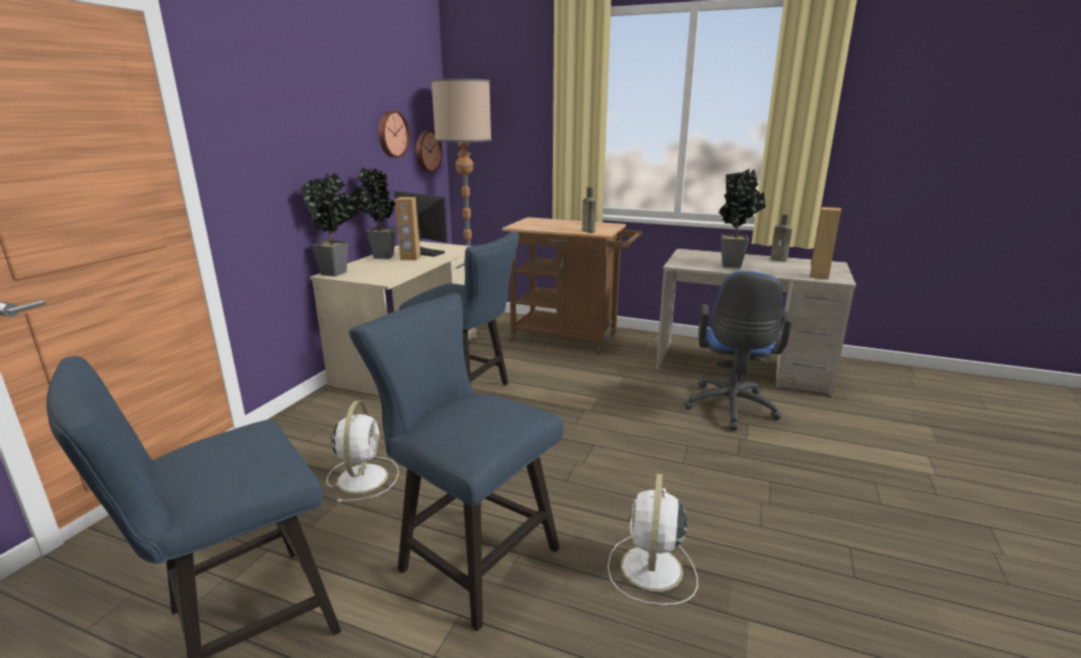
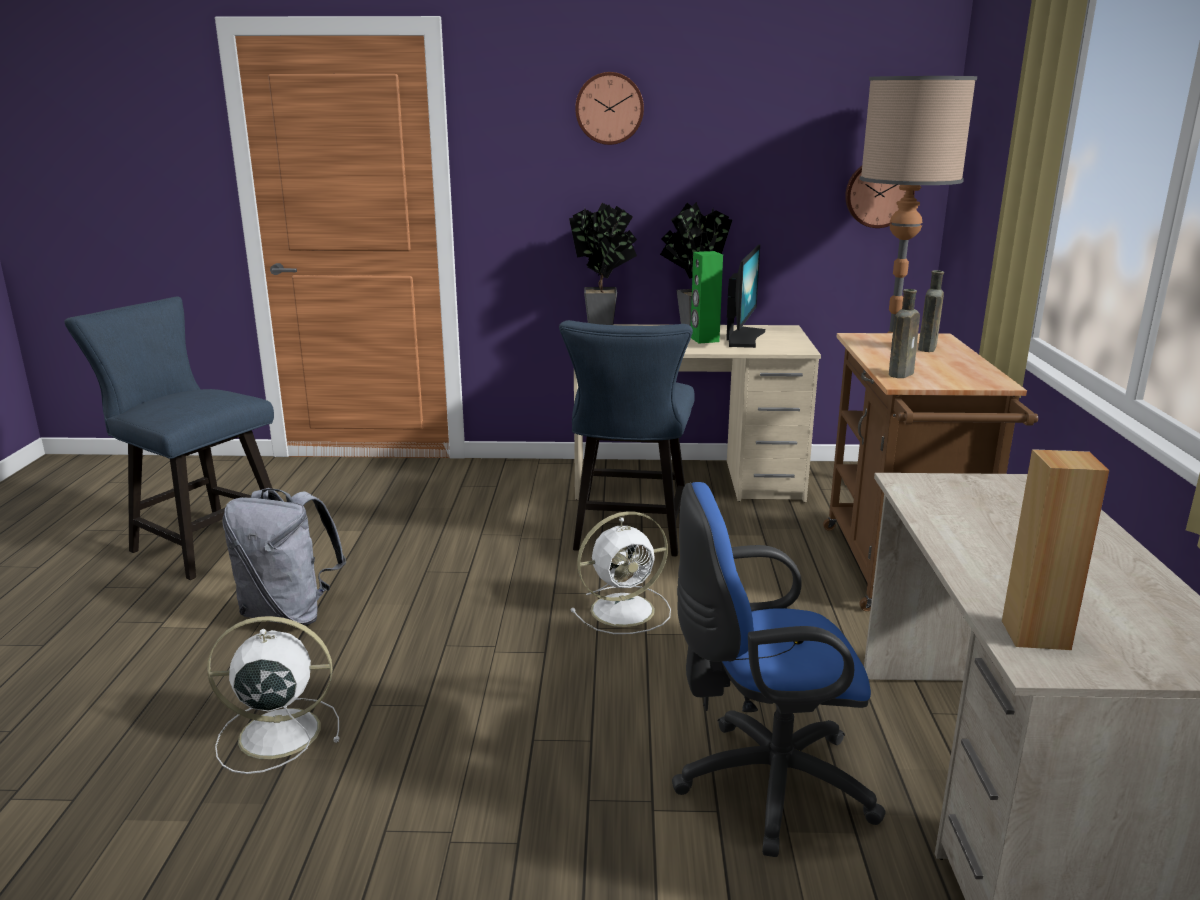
camera: 70 degrees right, 0 degrees up
white fan [327,401,399,503] -> white fan moved to [570,511,671,634]
blue chair [349,293,564,631] -> grey backpack [222,488,346,625]
wall clock [379,111,410,158] -> wall clock moved to [575,72,644,145]
brown speaker [395,197,421,260] -> green speaker [691,251,723,344]
potted plant [718,169,766,268] -> none
brown bottle [770,214,792,262] -> brown bottle moved to [918,270,944,352]

